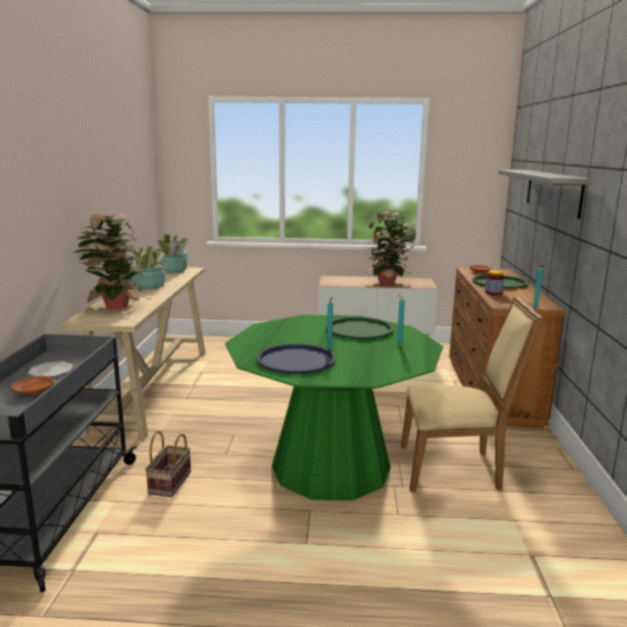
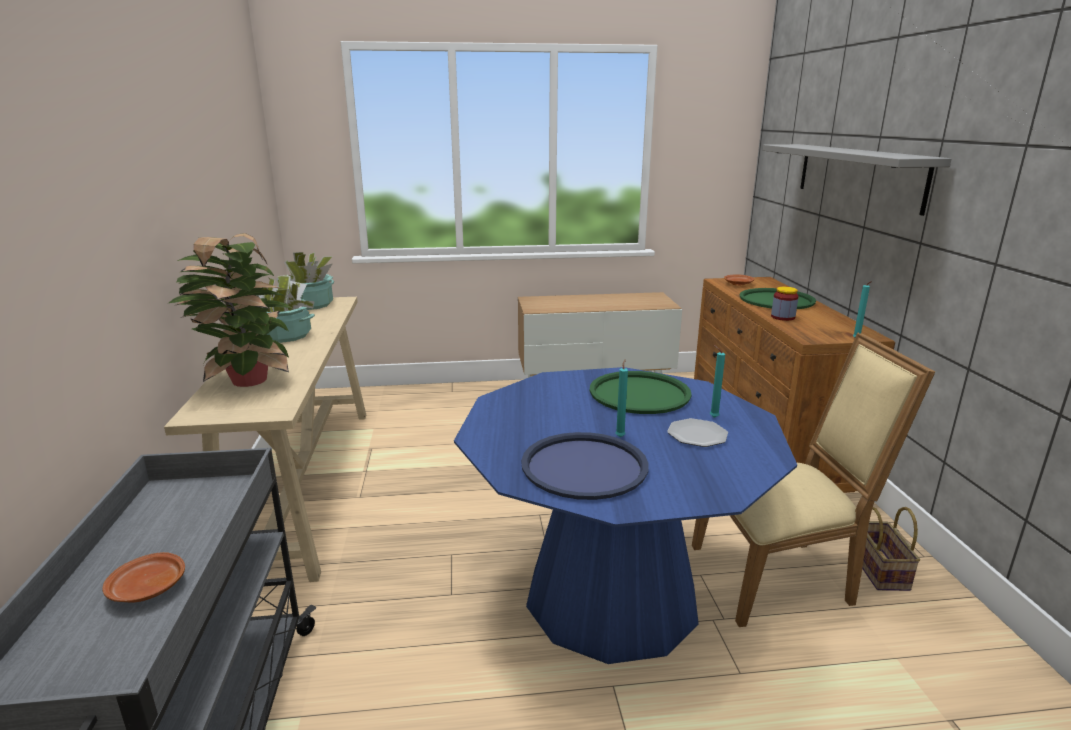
camera: 10 degrees left, 5 degrees up
plate [27,362,73,377] -> plate moved to [667,418,728,447]
basket [145,431,191,497] -> basket moved to [862,507,920,591]
green dining table [225,315,443,501] -> blue dining table [454,367,797,664]
potted plant [364,211,417,285] -> none

